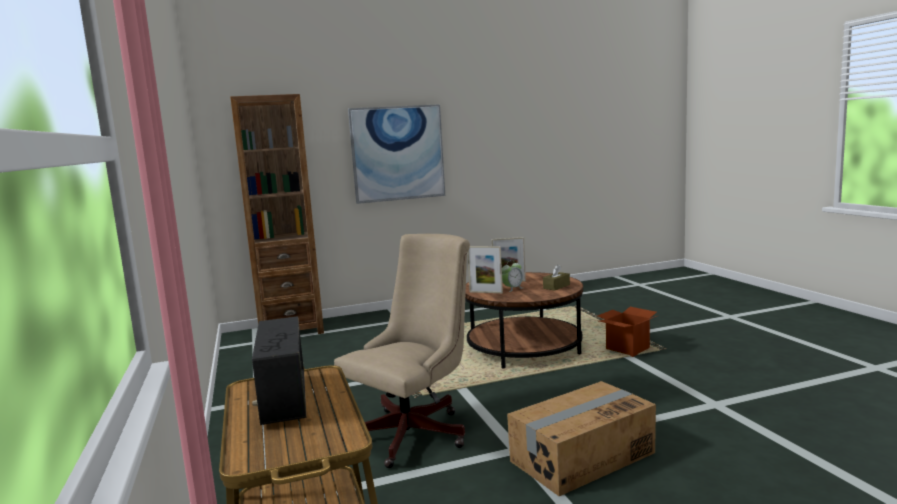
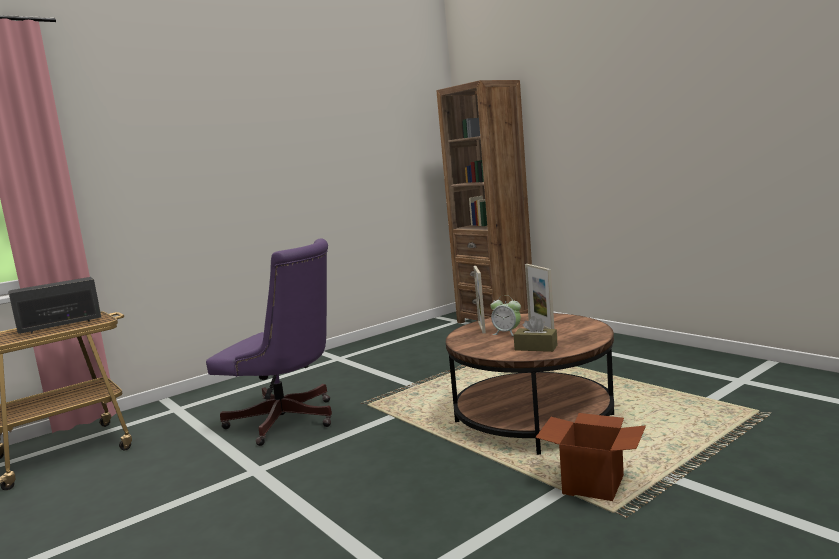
camera: 70 degrees right, 0 degrees up
beige office chair [334,234,470,468] -> purple office chair [206,238,332,446]
picture [348,104,445,204] -> none
cardboard box [507,381,656,496] -> none

